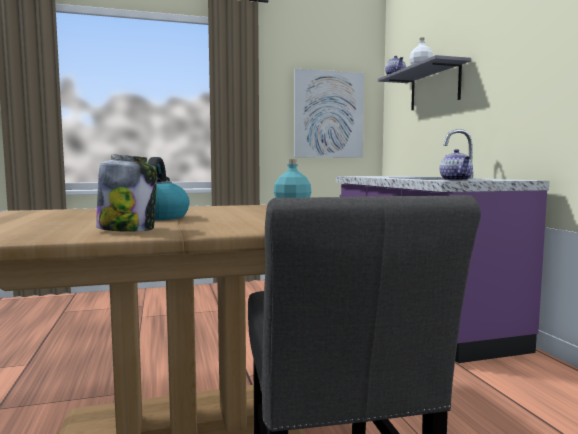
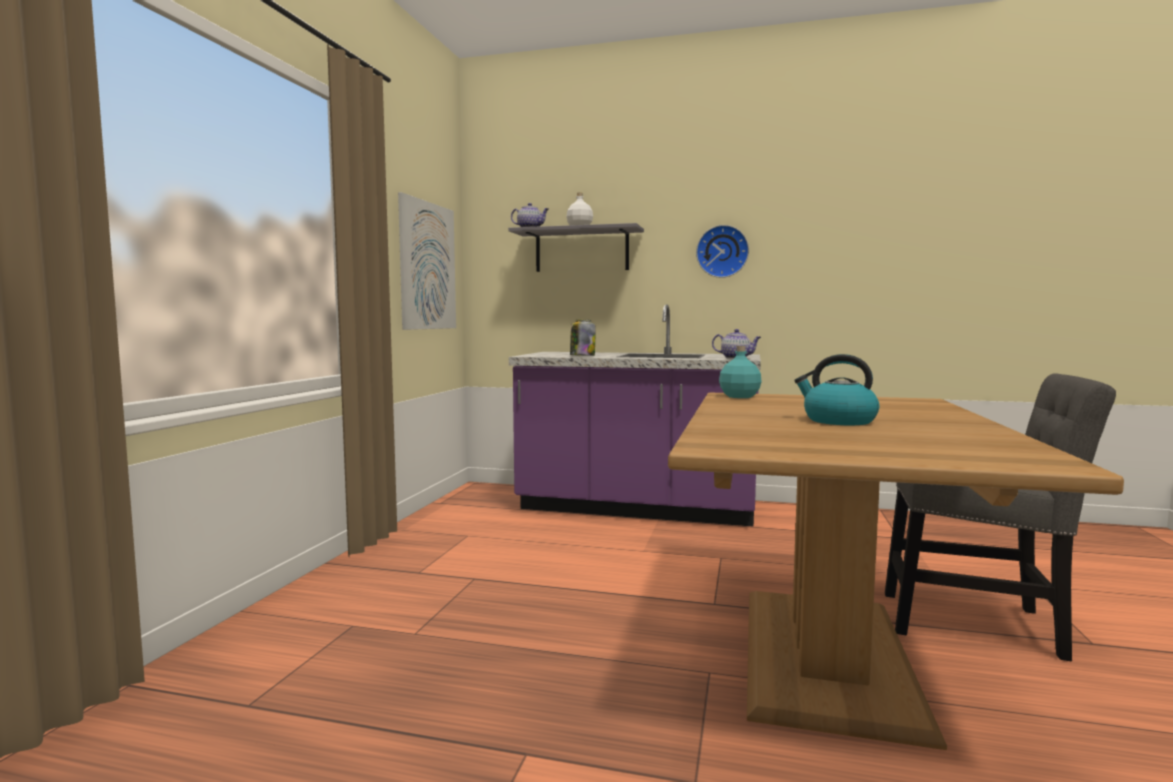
camera: 60 degrees left, 0 degrees up
jar [96,154,157,232] -> jar moved to [570,319,596,356]
none -> wall clock [696,225,749,278]

